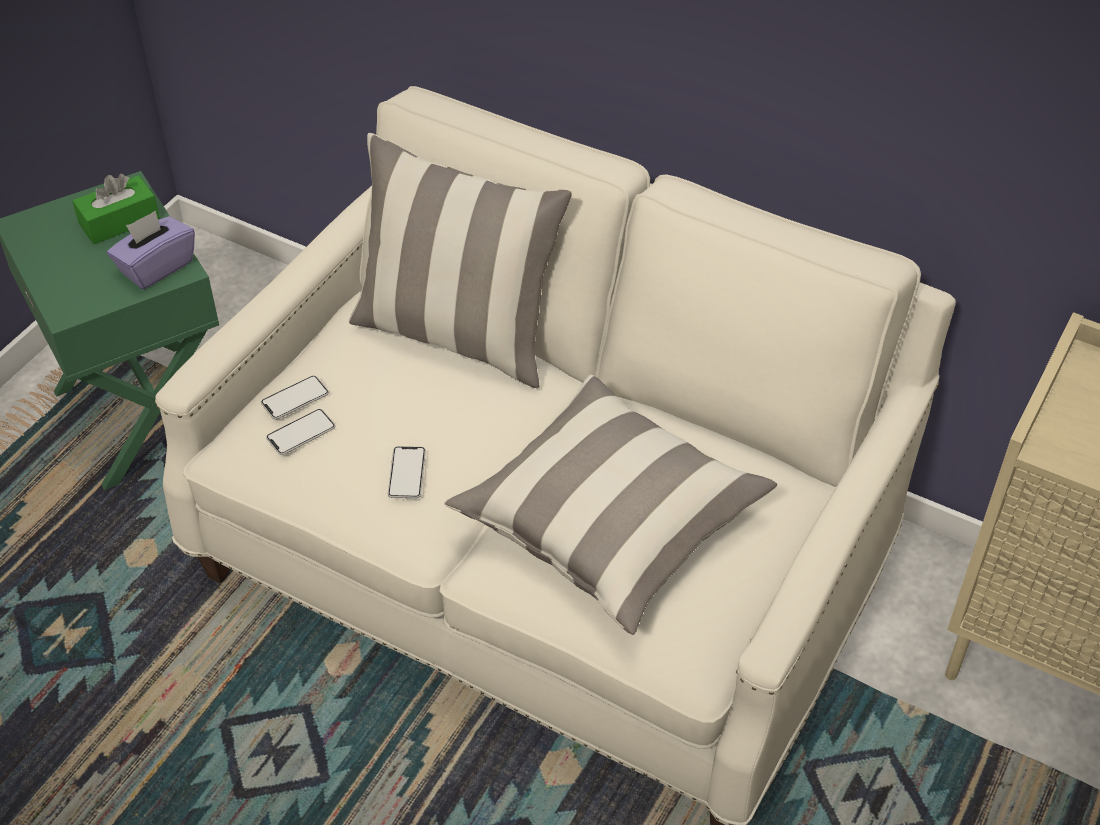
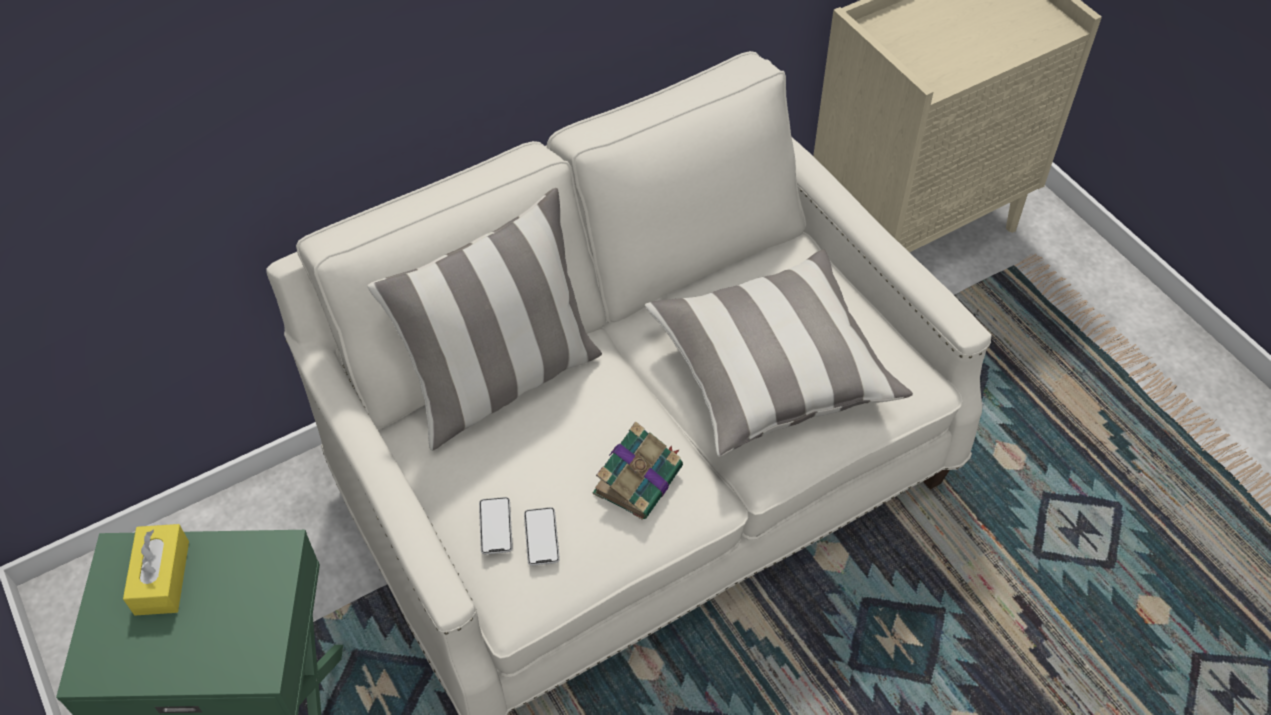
camera: 60 degrees left, 5 degrees up
green tissue box [72,174,160,244] -> yellow tissue box [123,524,189,615]
purple tissue box [107,211,195,290] -> none
phone [388,446,426,499] -> book [593,422,683,520]

